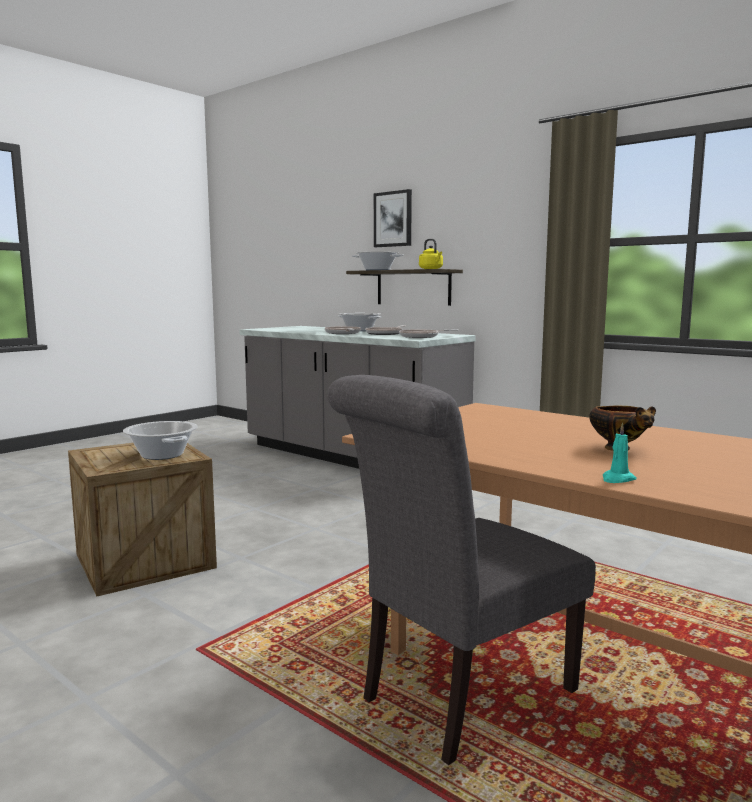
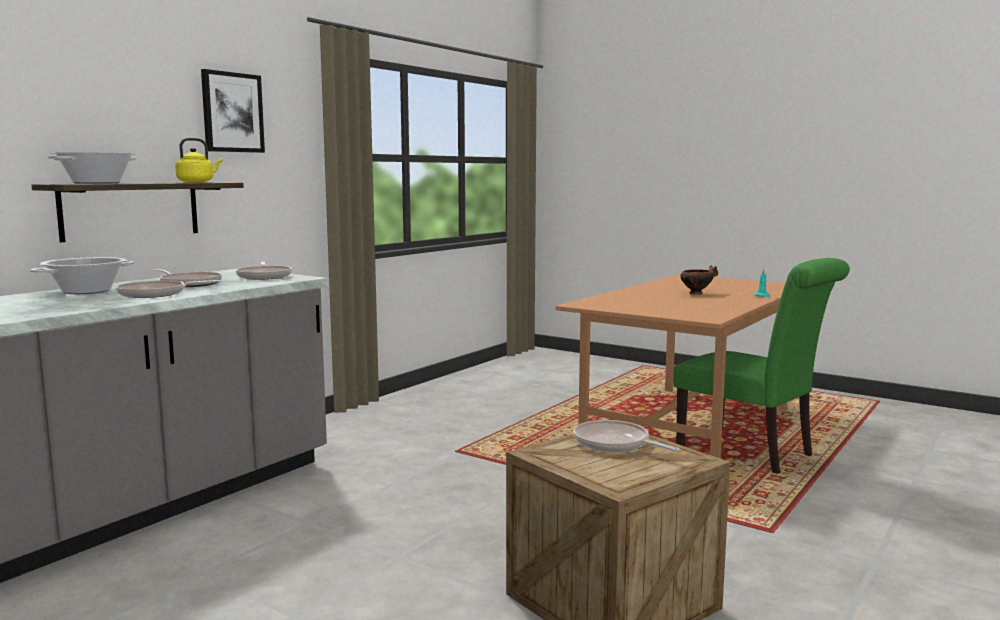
camera: 95 degrees left, 0 degrees up
cooking pot [123,421,198,460] -> frying pan [573,420,680,452]
grey chair [327,375,596,765] -> green chair [673,258,850,474]
picture [374,189,412,247] -> picture moved to [201,69,265,153]

